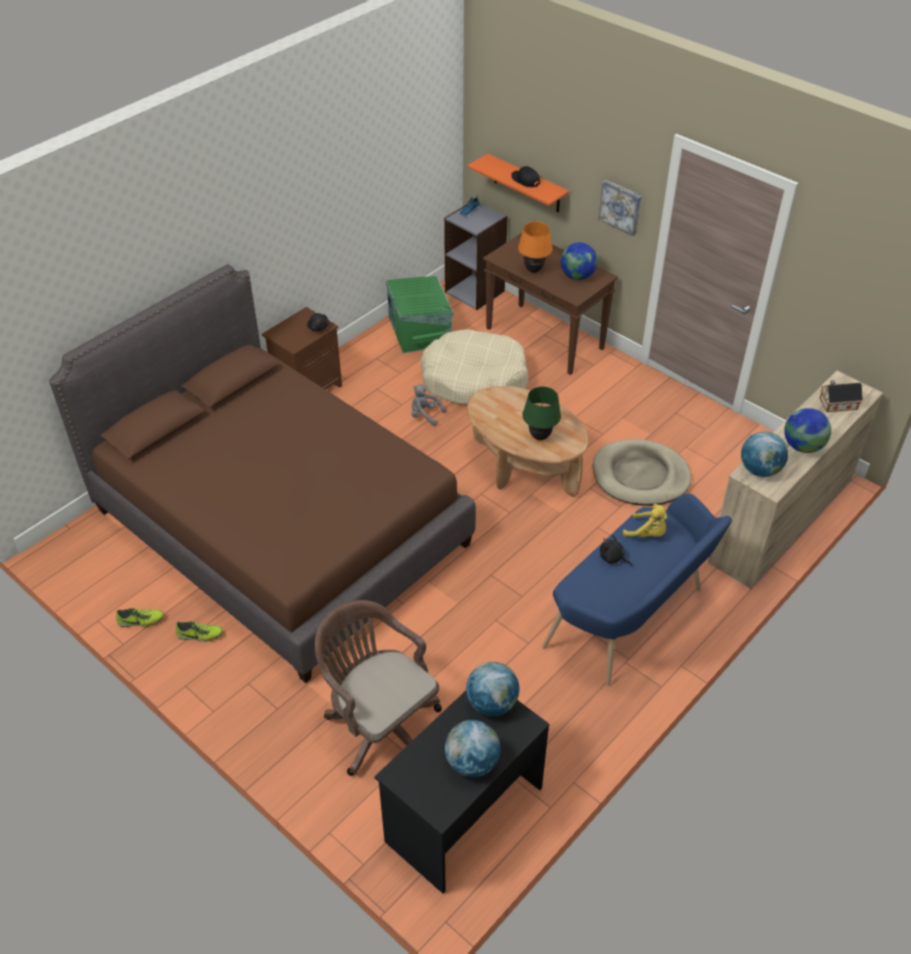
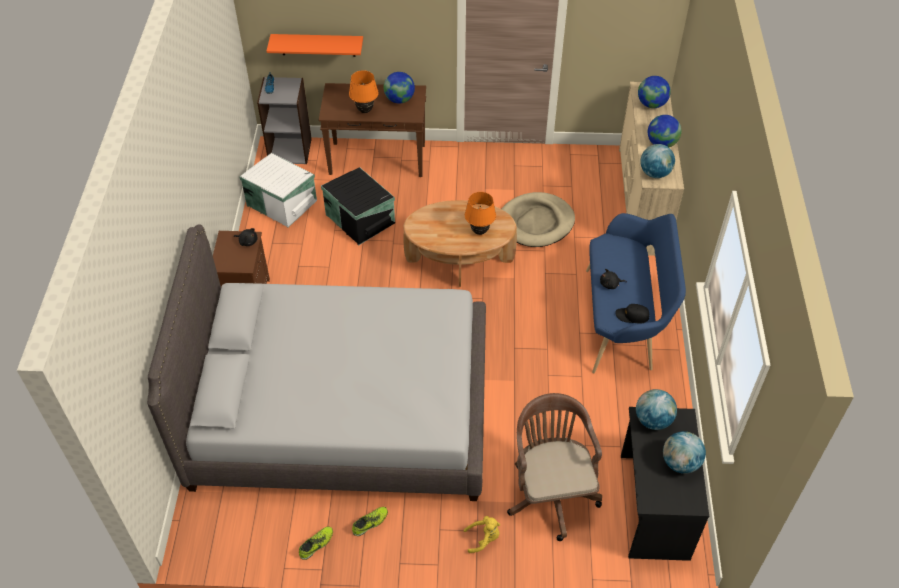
camera: 40 degrees left, 5 degrees up
brown bed [49,264,476,683] -> grey bed [147,224,486,501]
brown office chair [315,600,442,776] -> brown office chair turned 75 degrees clockwise [507,393,602,541]
green storage box [386,276,453,353] -> white storage box [240,153,317,228]
grey plush toy [411,384,446,426] -> none
beige dog bed [420,329,528,404] -> black storage box [321,167,395,245]
black cap [511,166,540,187] -> black cap moved to [616,304,649,323]
green table lamp [522,387,561,440] -> orange table lamp [465,192,496,235]
picture [598,180,642,236] -> none
yellow plush toy [623,504,667,537] -> yellow plush toy moved to [464,516,500,553]
toy house [819,380,863,412] -> globe [638,76,671,108]

